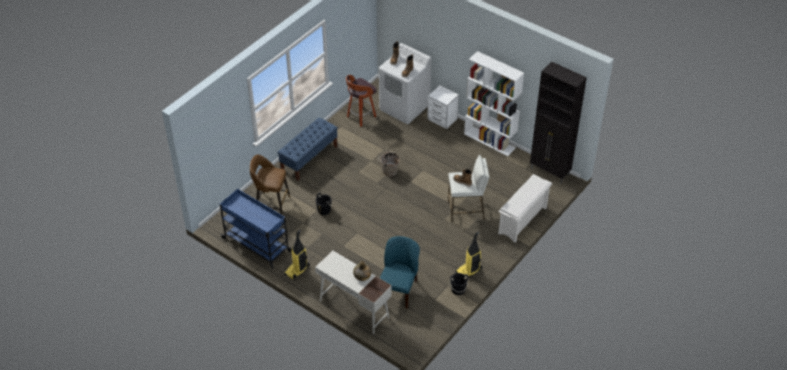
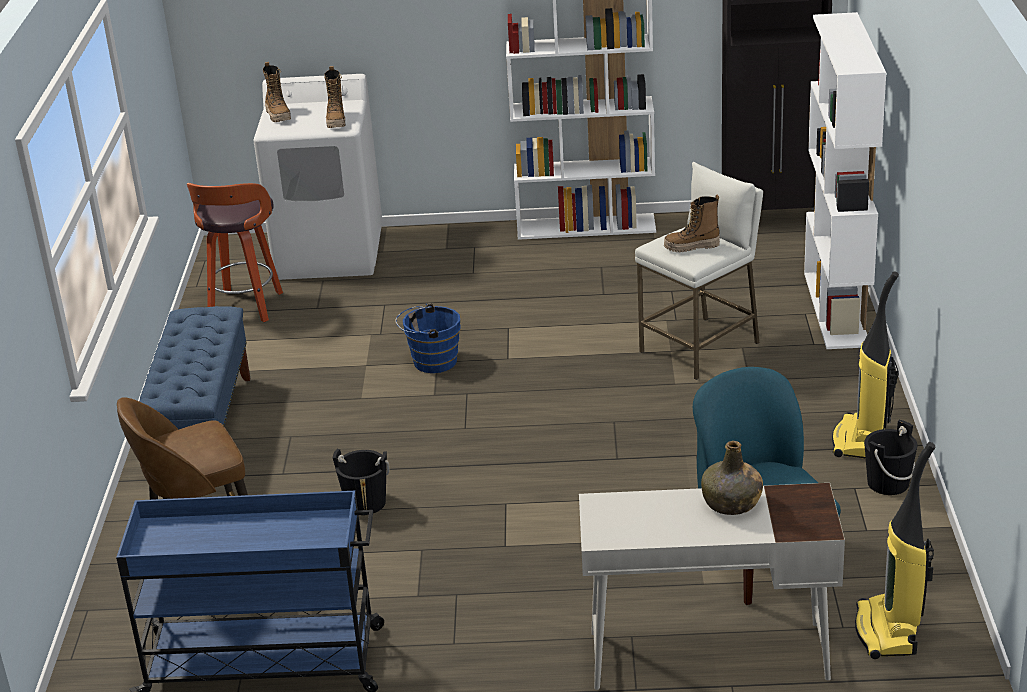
camera: 35 degrees left, 15 degrees down
vacuum cleaner [284,230,310,280] -> vacuum cleaner moved to [855,442,935,659]
brown bucket [378,151,400,176] -> blue bucket [395,304,461,373]
white nightstand [427,85,459,129] -> none
white shoe rack [498,174,552,243] -> white bookcase [804,12,886,349]

